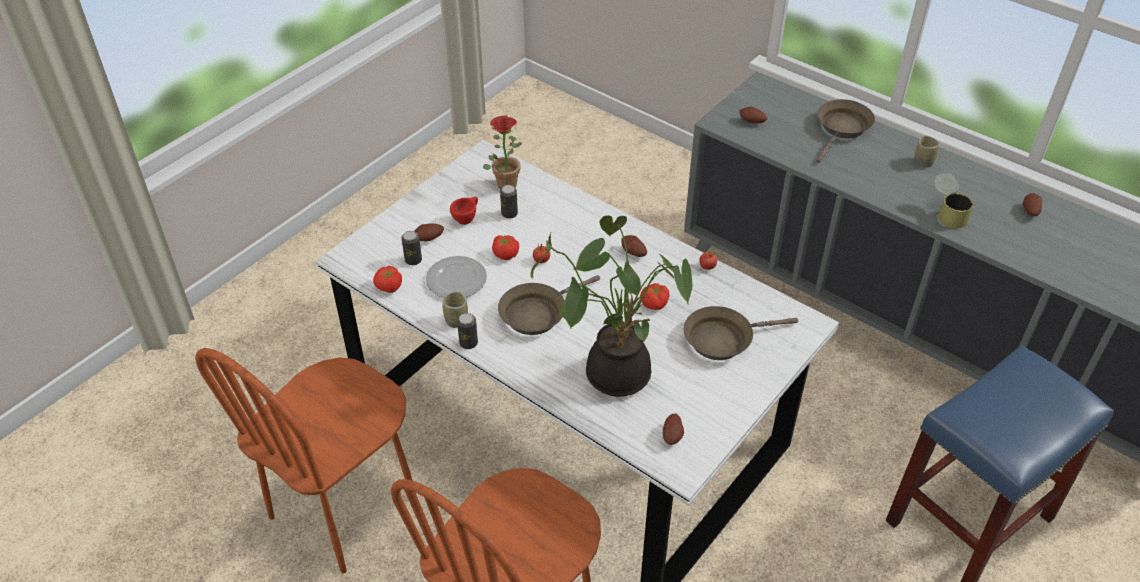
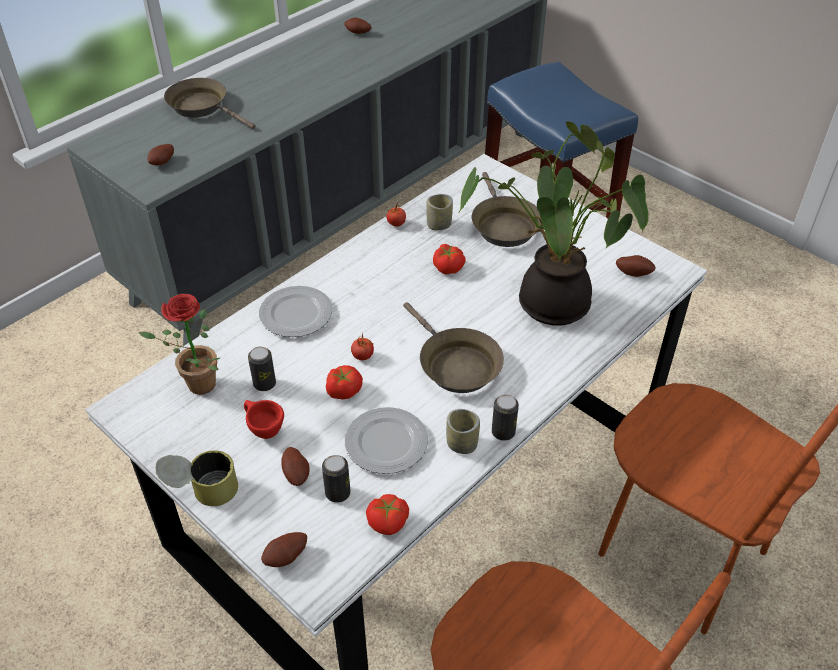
camera: 85 degrees left, 0 degrees up
potato [621,235,647,257] -> potato moved to [261,532,307,567]
cup [914,135,940,168] -> cup moved to [426,194,453,230]
can [934,172,974,229] -> can moved to [156,450,238,506]
none -> plate [259,286,333,337]

